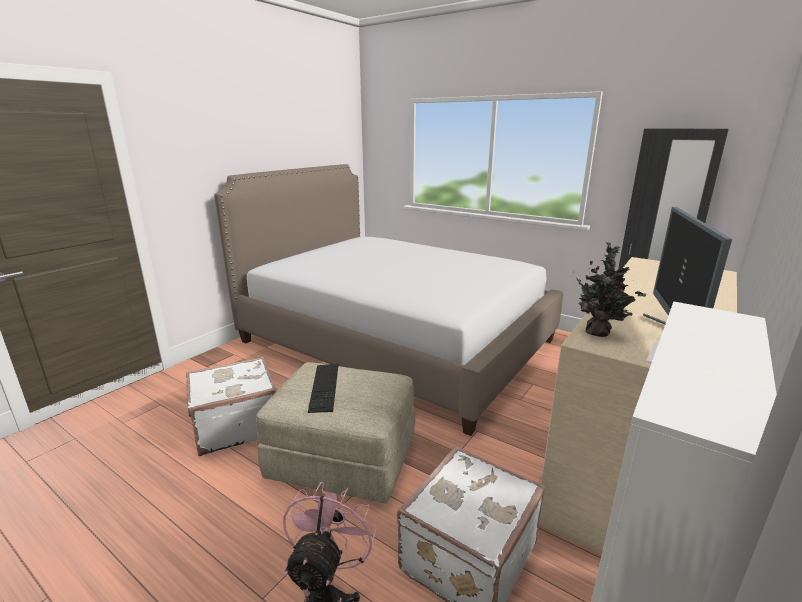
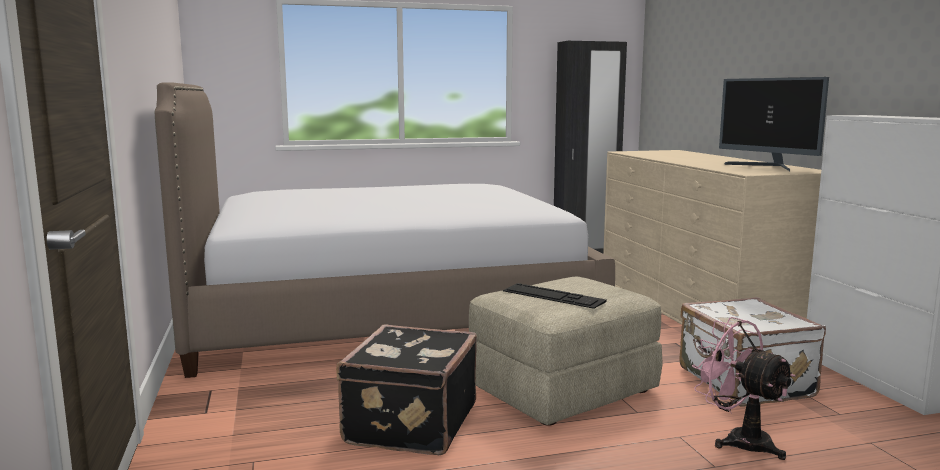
camera: 50 degrees left, 10 degrees down
white suitcase [186,357,276,456] -> black suitcase [336,324,477,455]
potted plant [573,242,646,337] -> none

